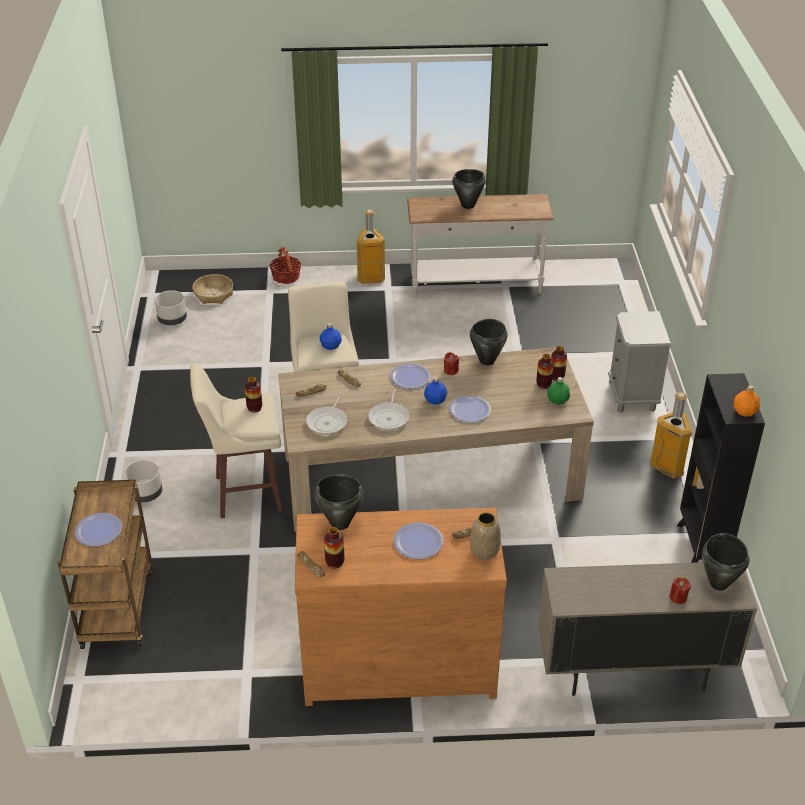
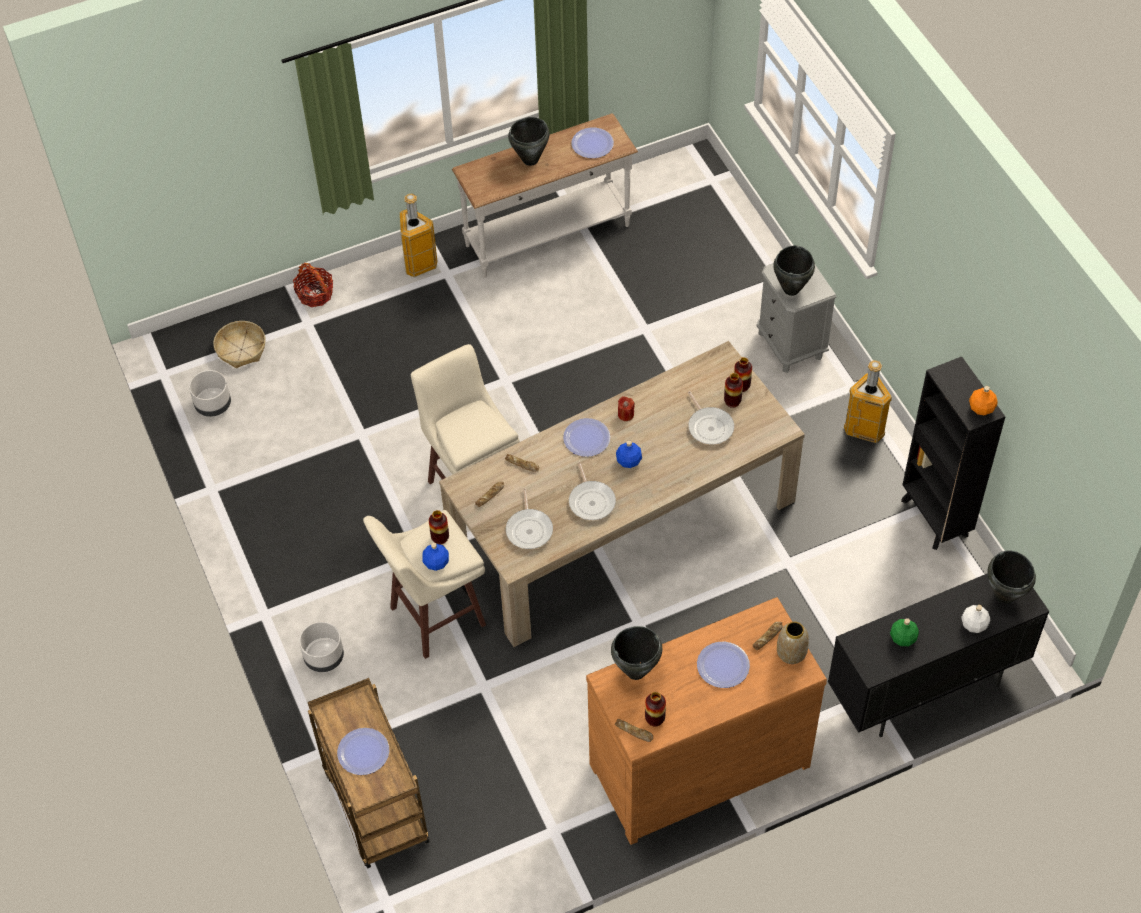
camera: 20 degrees left, 15 degrees up
blue bottle [320,323,342,350] -> blue bottle moved to [423,543,449,571]
plate [449,395,491,423] -> plate moved to [571,127,614,158]
black cooking pot [470,319,507,365] -> black cooking pot moved to [773,245,815,296]
beige cabinet [538,562,758,696] -> black cabinet [828,574,1049,737]
green bottle [548,377,570,405] -> green bottle moved to [890,618,919,646]
red candle [669,577,691,604] -> white bottle [961,605,990,633]
none -> frying pan [688,391,734,445]

